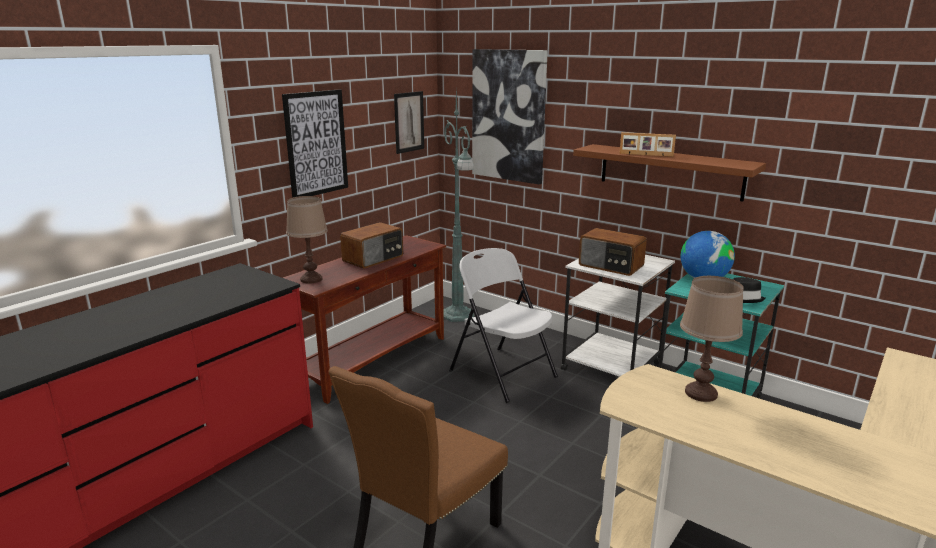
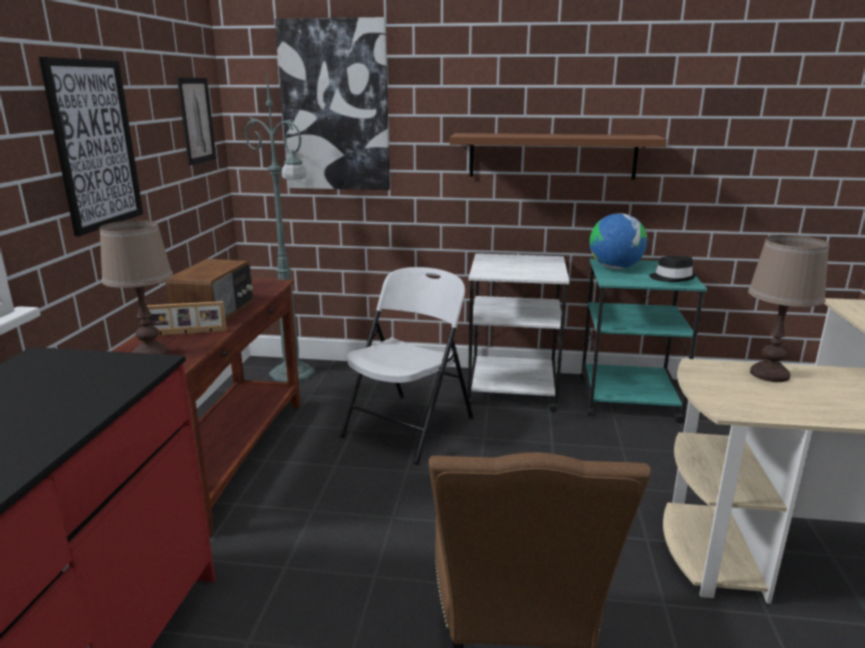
camera: 30 degrees left, 0 degrees up
white chair [449,248,558,403] -> white chair turned 105 degrees clockwise [340,267,474,465]
radio [579,228,647,276] -> none
picture frame [619,132,676,157] -> picture frame moved to [147,301,227,336]

